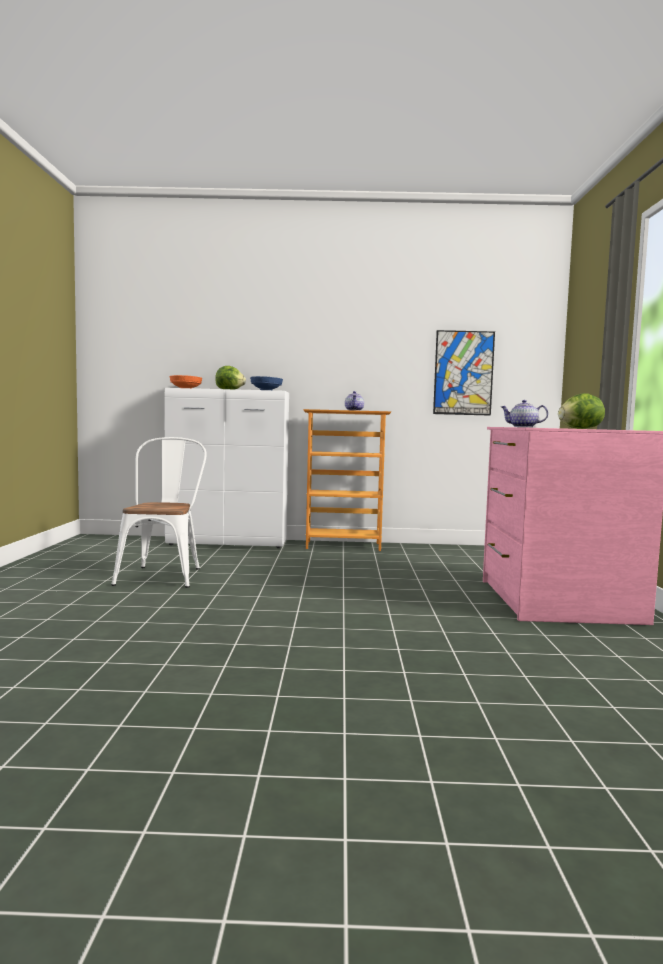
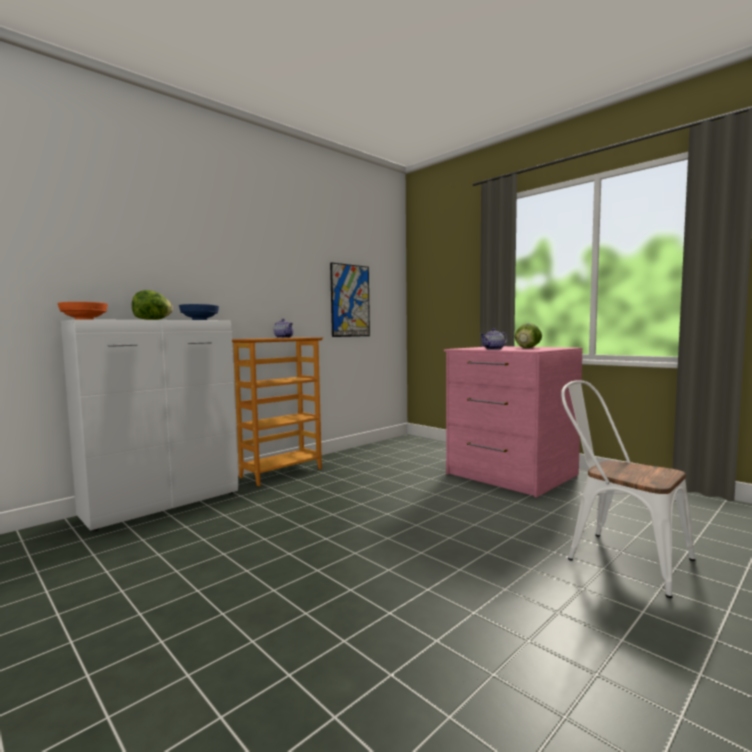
camera: 45 degrees left, 0 degrees up
white chair [111,437,207,588] -> white chair moved to [561,380,695,598]

